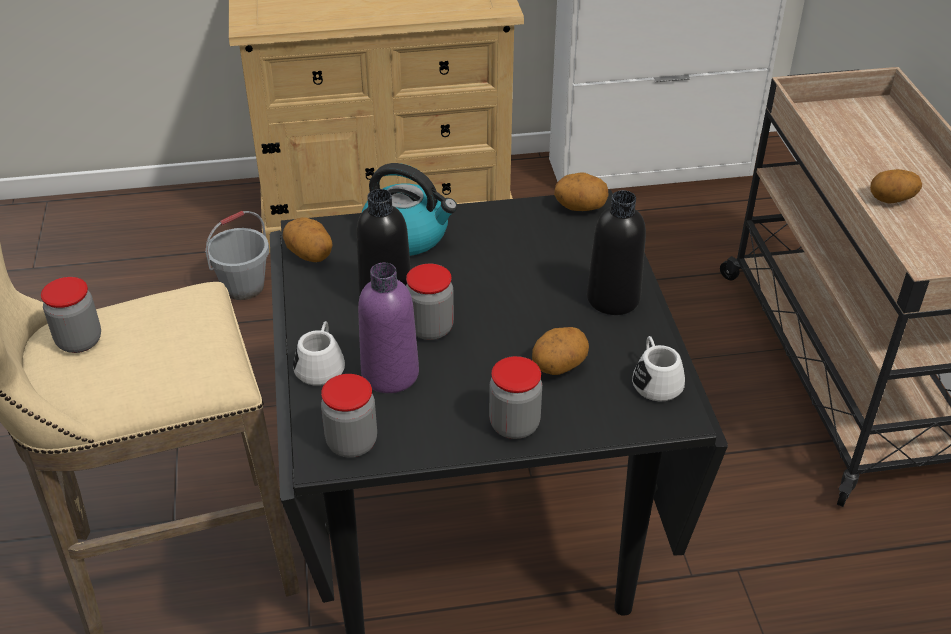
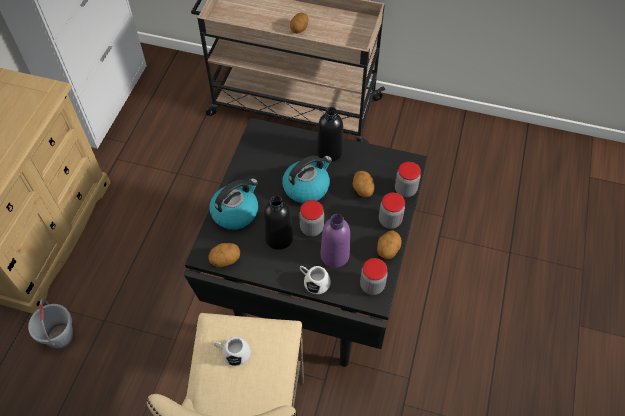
camera: 65 degrees left, 15 degrees up
jar [41,277,101,353] -> jar moved to [395,162,421,197]
potato [554,173,609,211] -> potato moved to [377,230,402,259]
white mug [632,336,685,401] -> white mug moved to [214,337,251,366]
none -> kettle [282,156,332,204]

